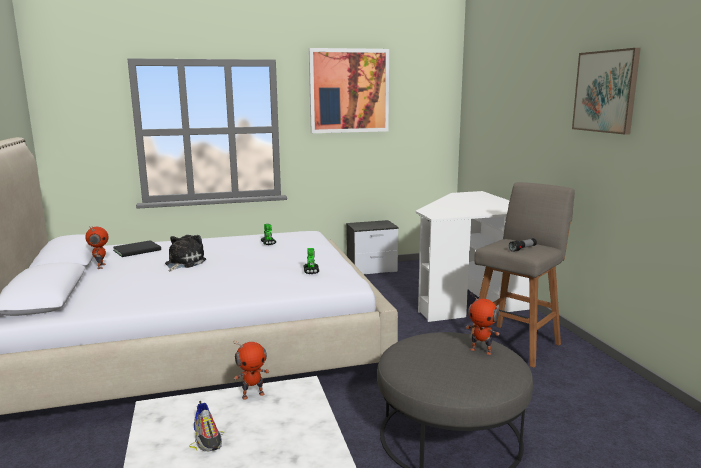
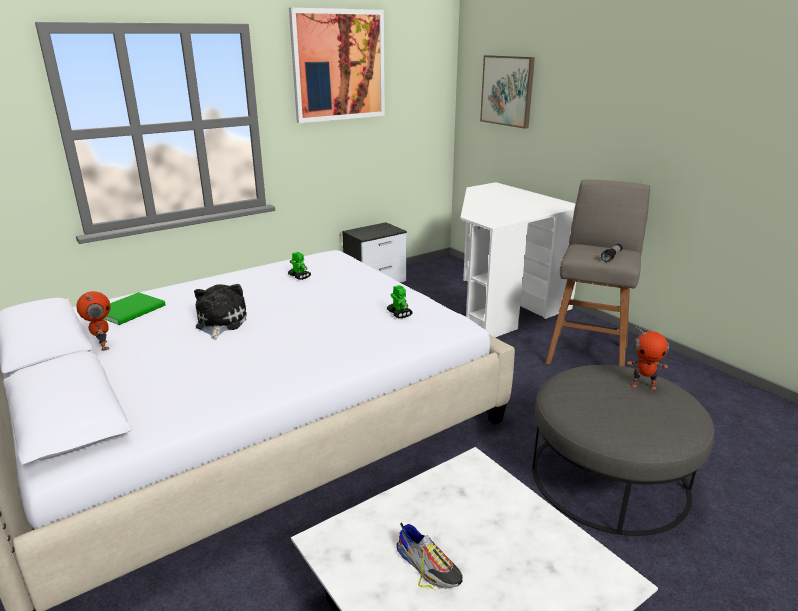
camera: 20 degrees left, 10 degrees up
black book [113,240,161,257] -> green book [104,292,166,325]
toy robot [233,340,270,400] -> none
picture [572,48,641,135] -> picture moved to [480,55,535,129]

